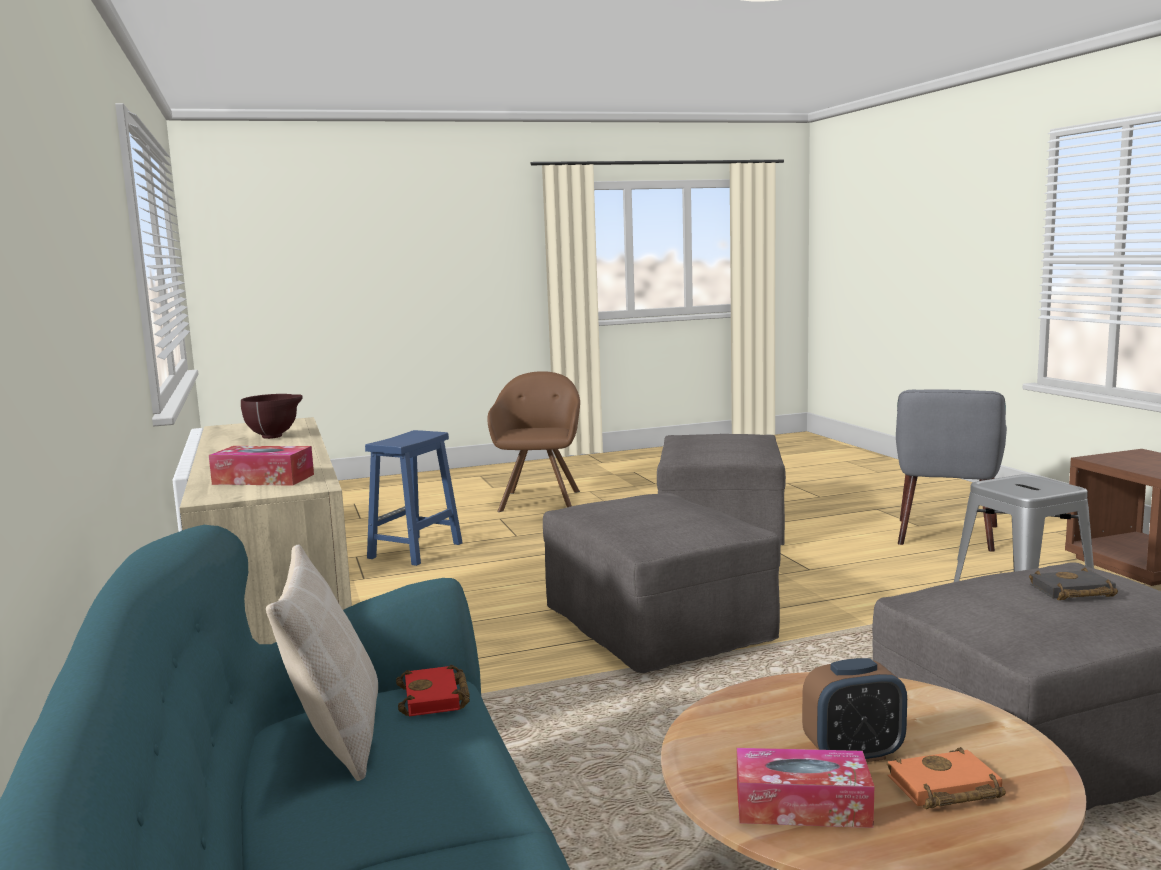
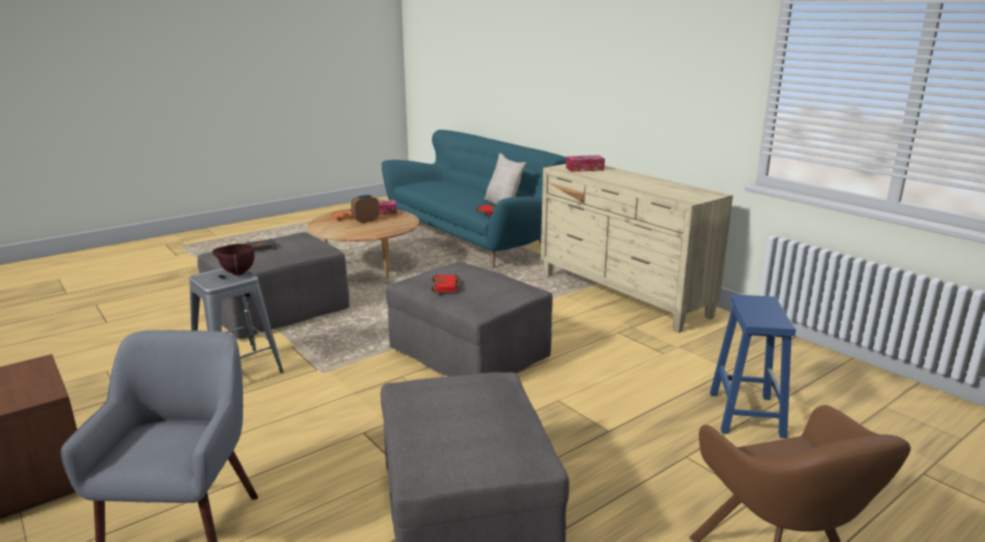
camera: 160 degrees right, 10 degrees up
brown bowl [241,394,303,439] -> brown bowl moved to [212,244,254,275]
none -> red book [431,274,461,292]

